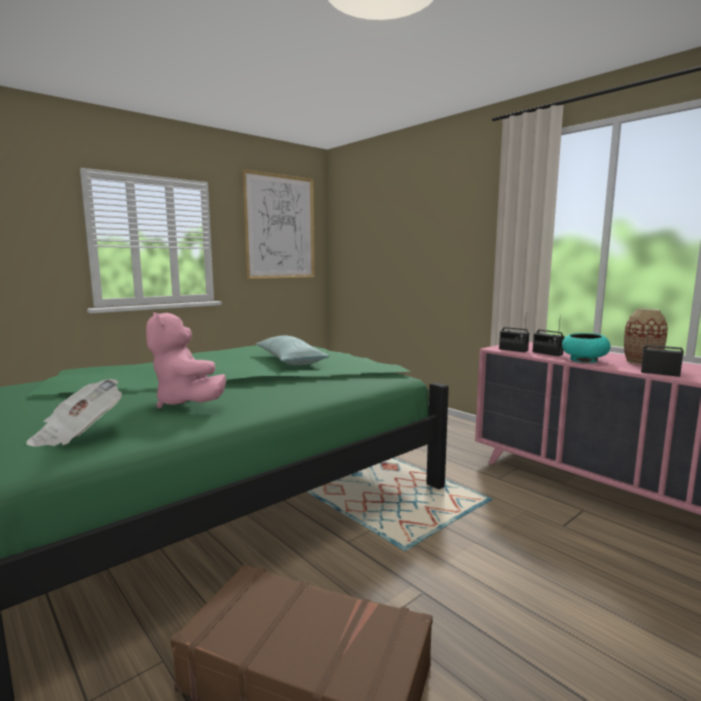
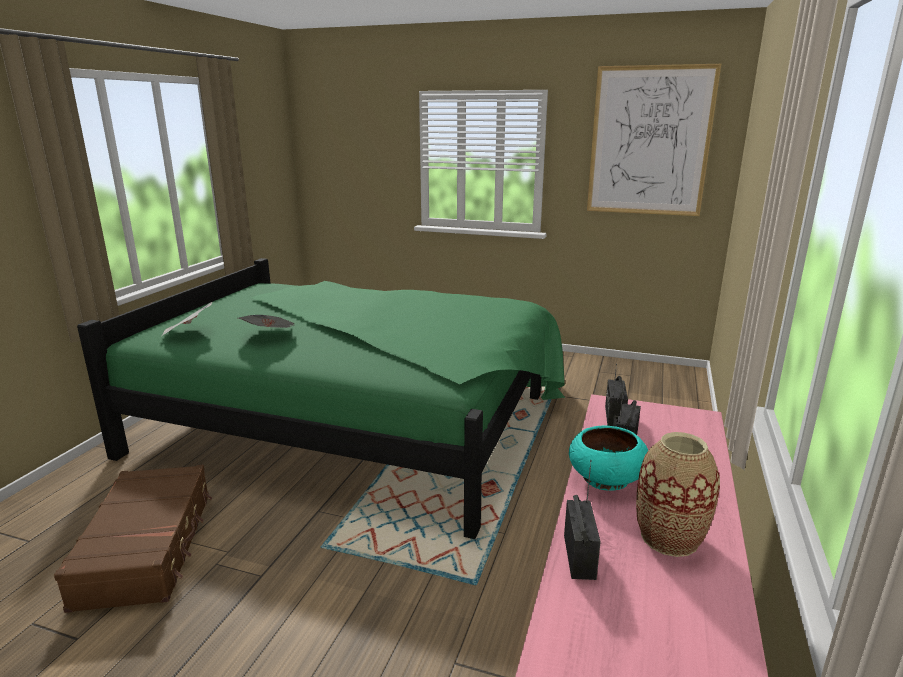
camera: 60 degrees right, 10 degrees up
pink plush toy [146,312,226,409] -> newspaper [238,315,295,328]
pillow [256,335,329,365] -> none

